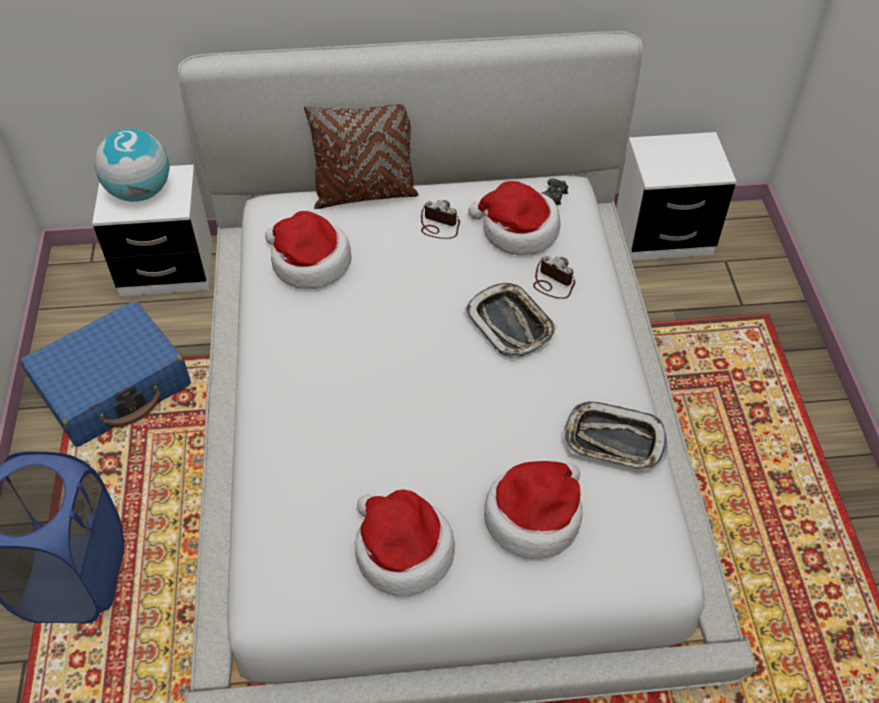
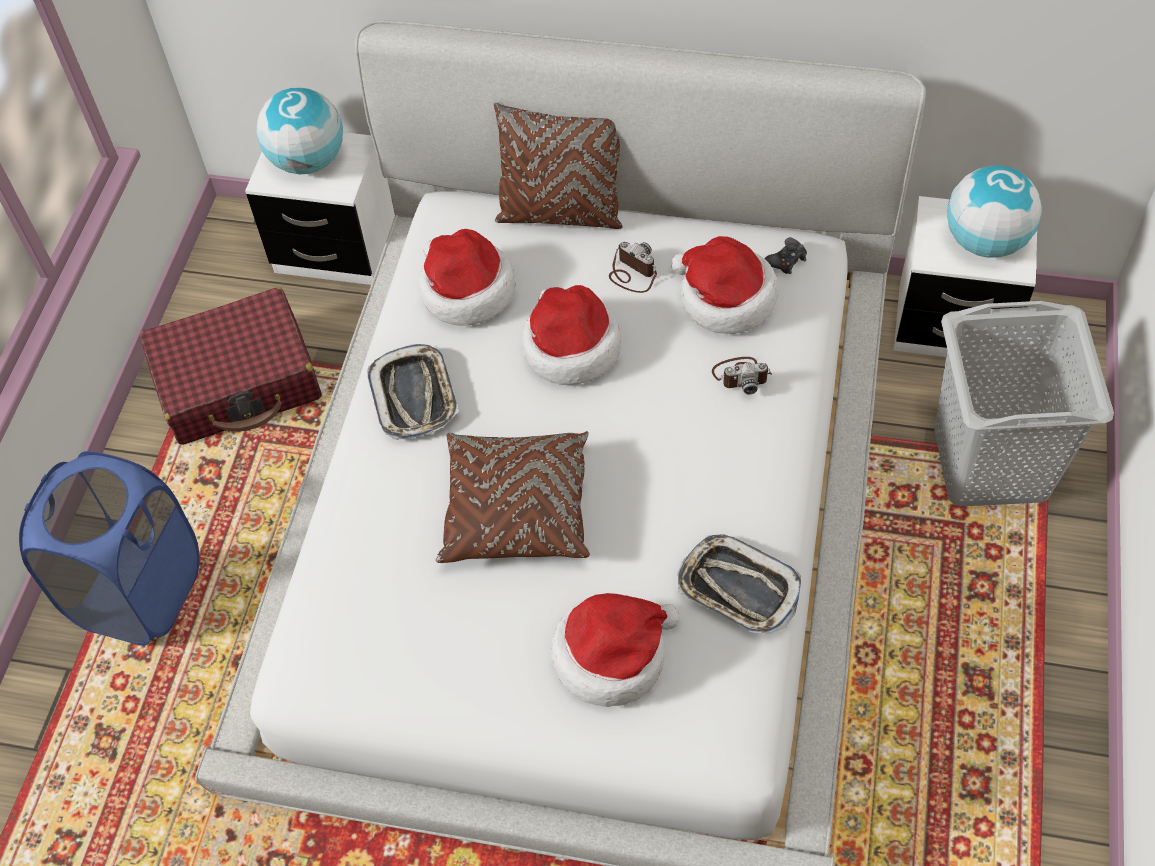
camera: 20 degrees right, 5 degrees up
blue suitcase [20,301,191,447] -> red suitcase [140,287,322,445]
hat [355,489,455,596] -> hat moved to [522,285,621,385]
tray [465,283,557,359] -> tray moved to [368,344,459,440]
camera [533,256,576,299] -> camera turned 120 degrees clockwise [712,357,772,395]
none -> brown pillow [436,431,590,563]
none -> grey laundry basket [934,301,1114,506]
none -> globe [947,166,1042,258]

